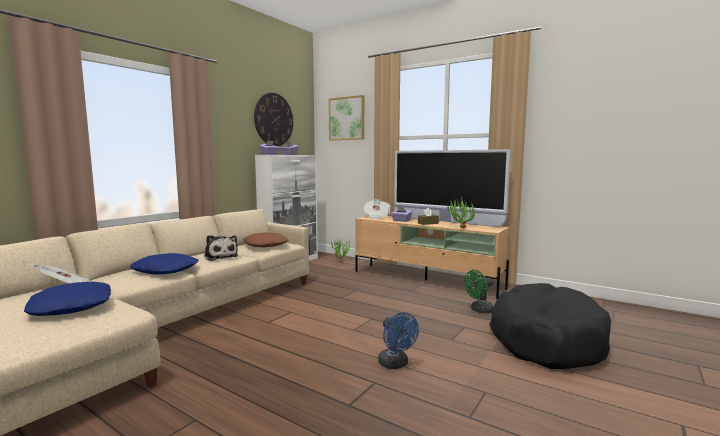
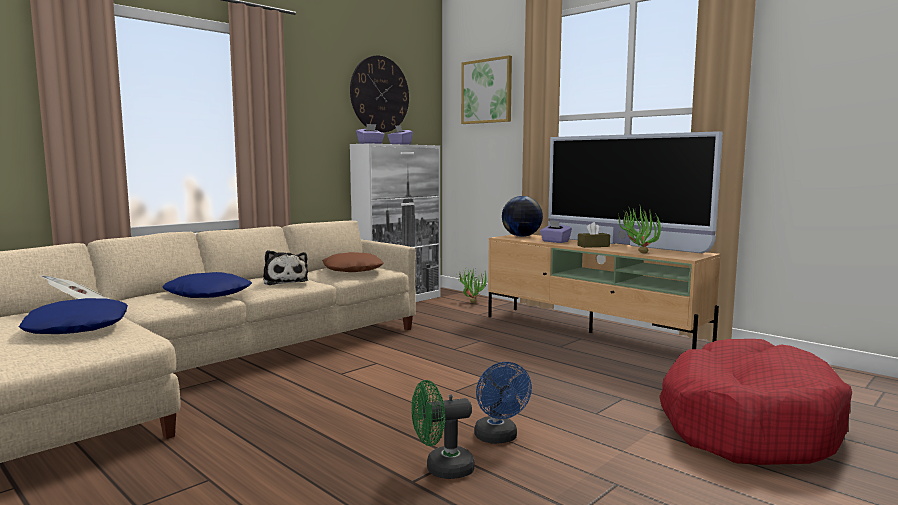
camera: 10 degrees right, 0 degrees up
newspaper [363,199,391,219] -> globe [502,196,543,237]
green fan [464,270,494,313] -> green fan moved to [411,380,475,479]
black dog bed [489,283,611,369] -> red dog bed [659,339,852,465]

